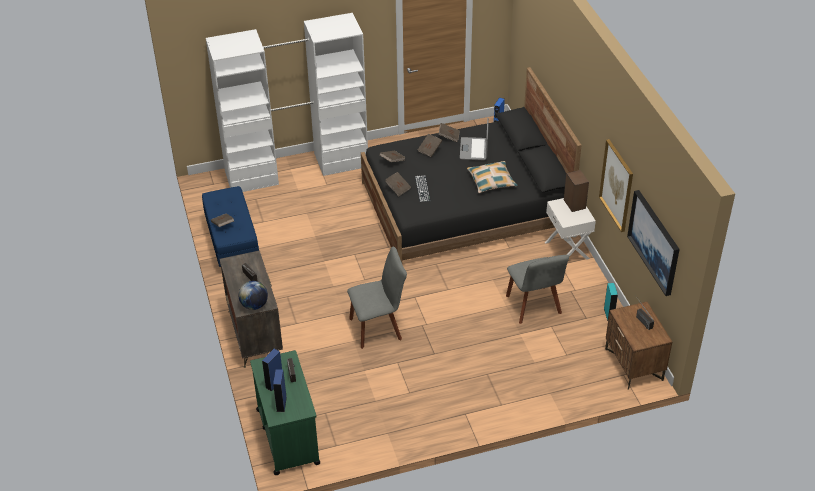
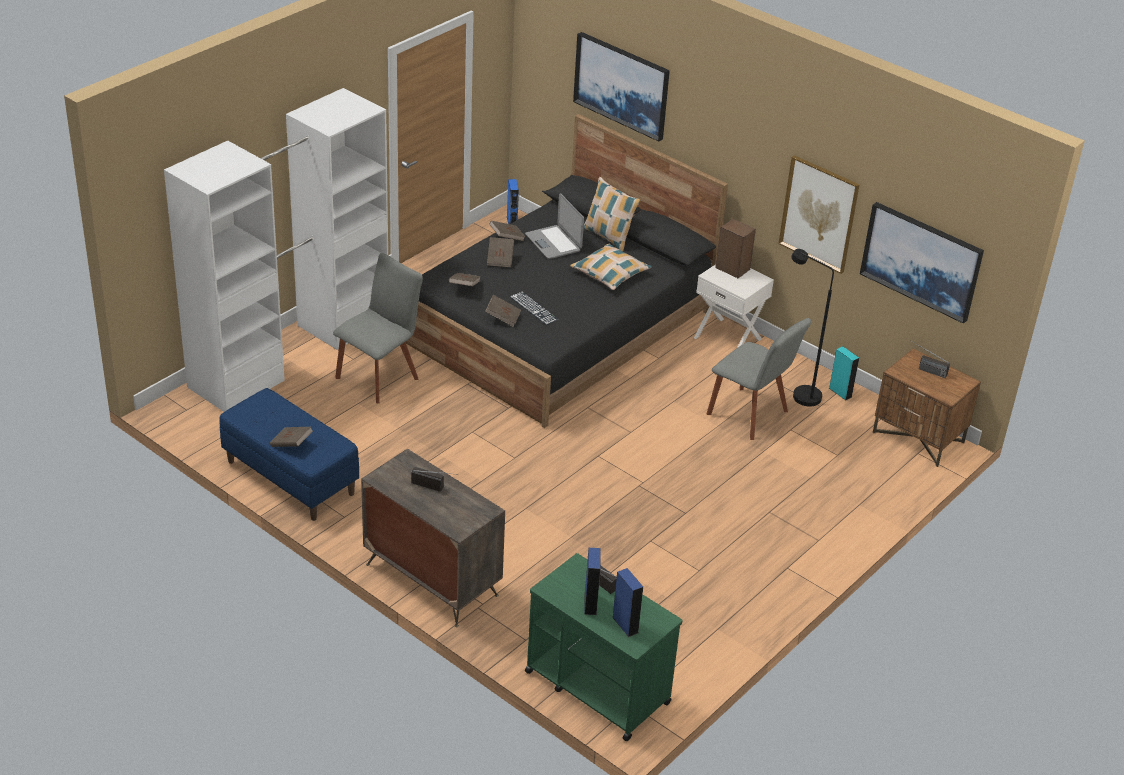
camera: 35 degrees left, 5 degrees down
globe [238,281,268,310] -> none
grey chair [347,247,407,349] -> grey chair moved to [333,253,423,403]
none -> picture [573,32,670,142]
none -> pillow [584,177,640,251]
none -> black floor lamp [791,249,834,406]

